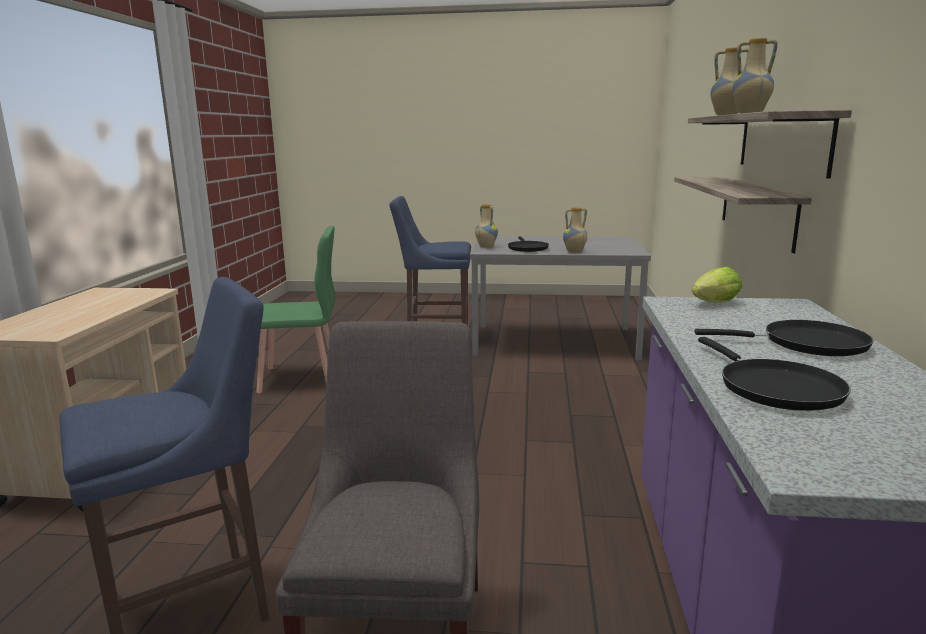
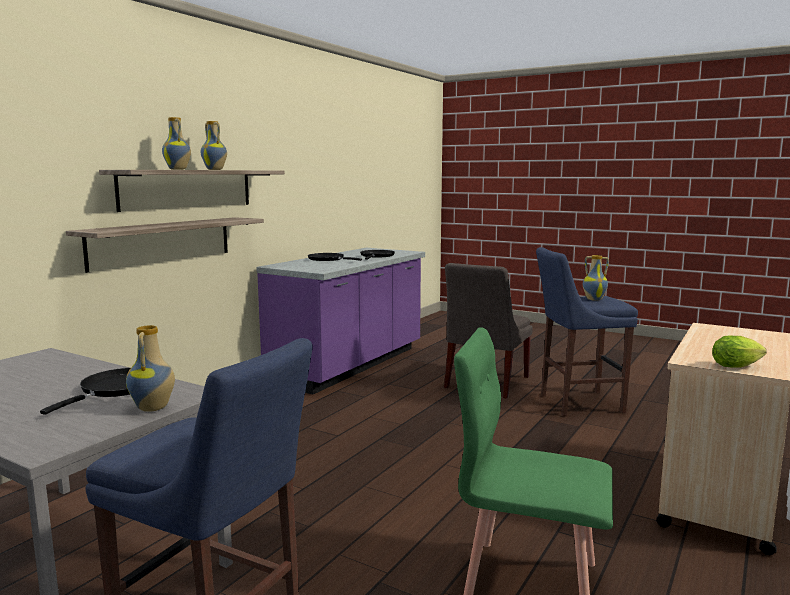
camera: 155 degrees left, 5 degrees down
vase [563,207,588,253] -> vase moved to [583,255,609,301]
lettuce [691,267,742,302] -> lettuce moved to [712,335,767,368]

